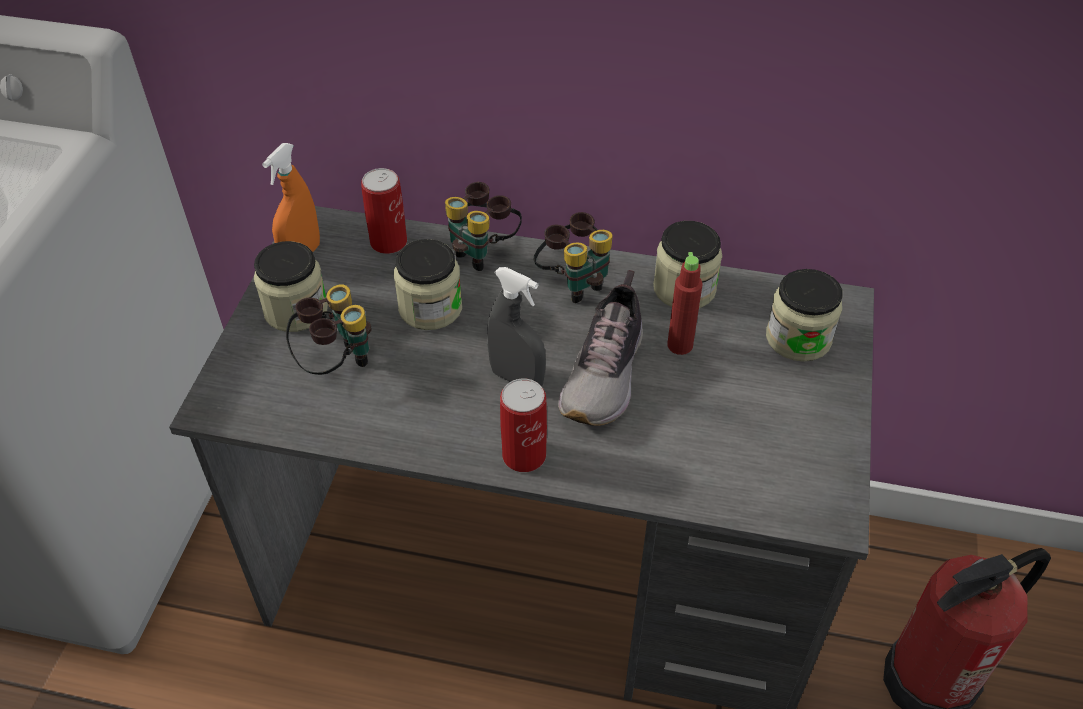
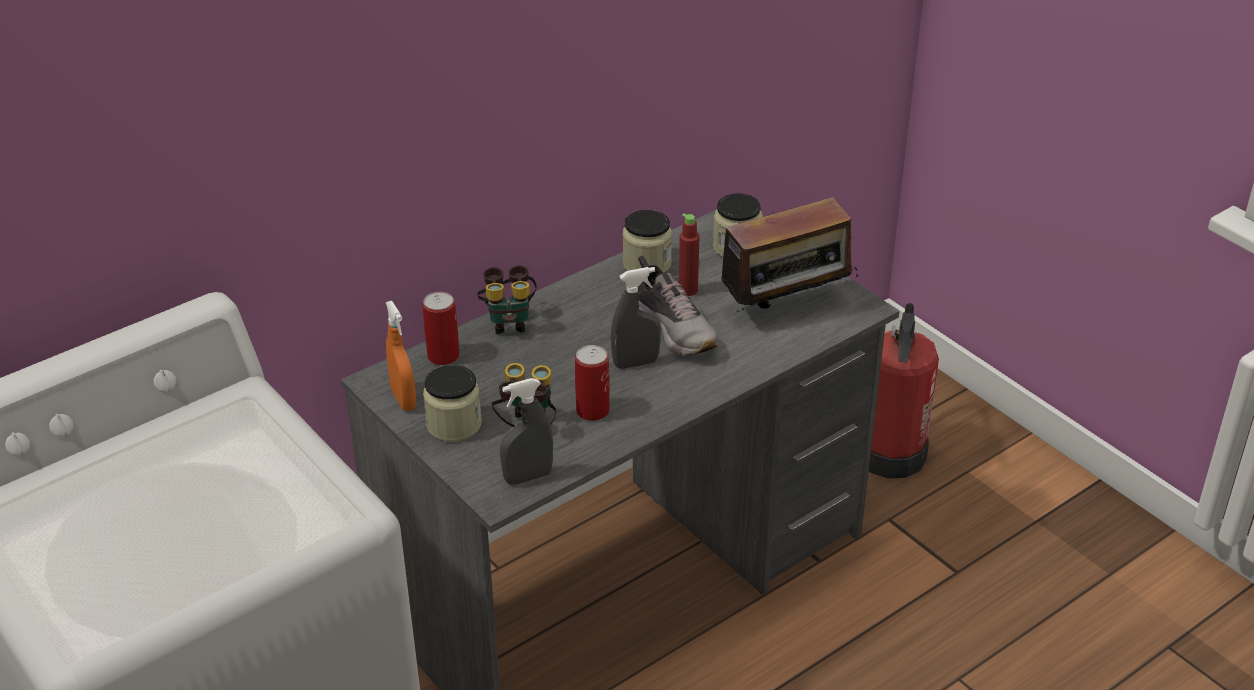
camera: 50 degrees left, 10 degrees down
jar [394,239,462,330] -> none
can [500,378,547,472] -> can moved to [575,345,610,421]
binoculars [533,212,613,303] -> none
none -> grey spray bottle [500,378,553,485]
none -> radio [710,197,858,312]

